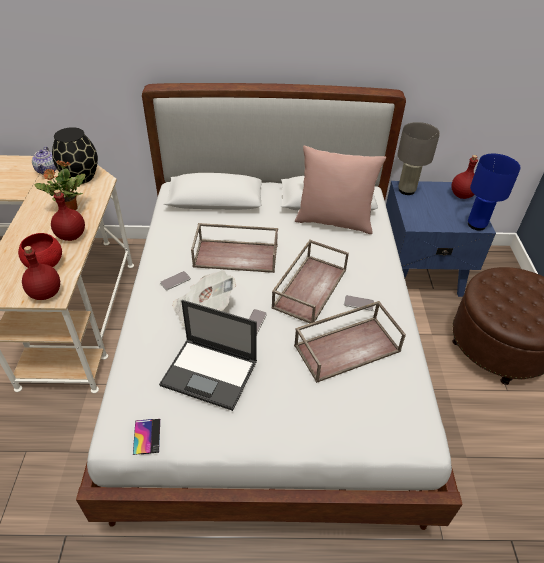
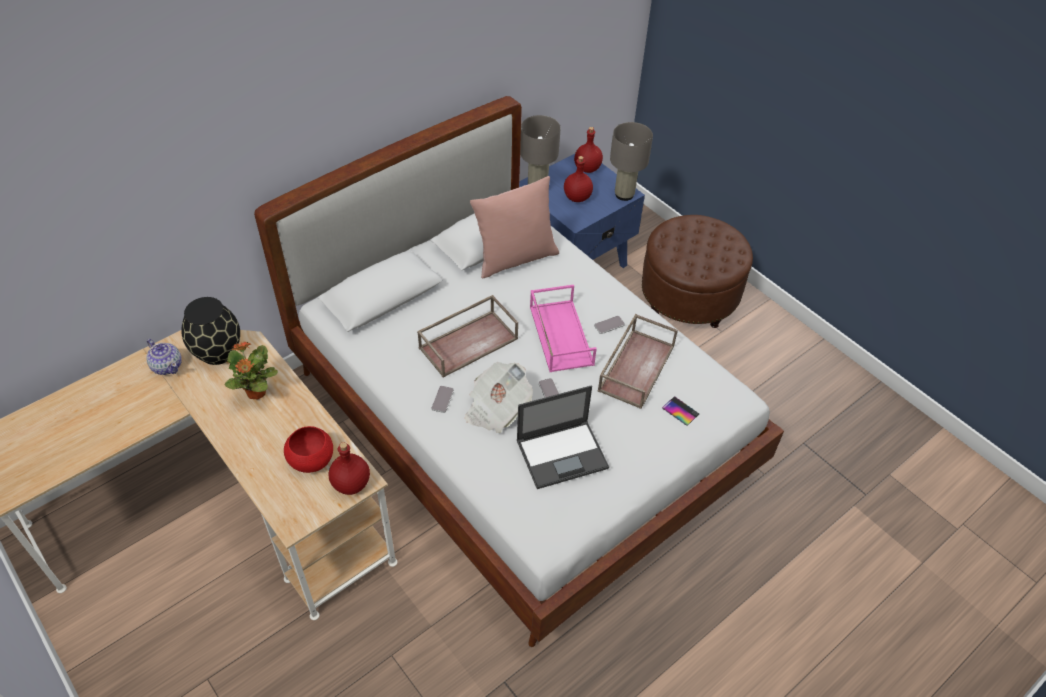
camera: 40 degrees left, 5 degrees up
red bottle [51,190,85,241] -> red bottle moved to [564,156,593,202]
phone [133,419,160,455] -> phone moved to [662,396,699,426]
brown tray [272,240,349,323] -> pink tray [530,285,597,372]
blue table lamp [468,154,521,231] -> grey table lamp [610,122,653,201]

